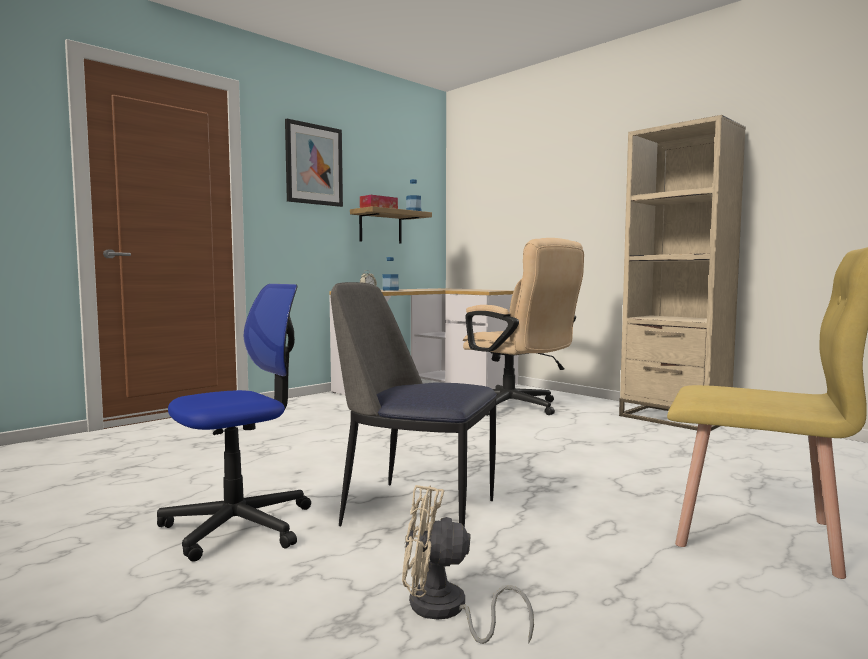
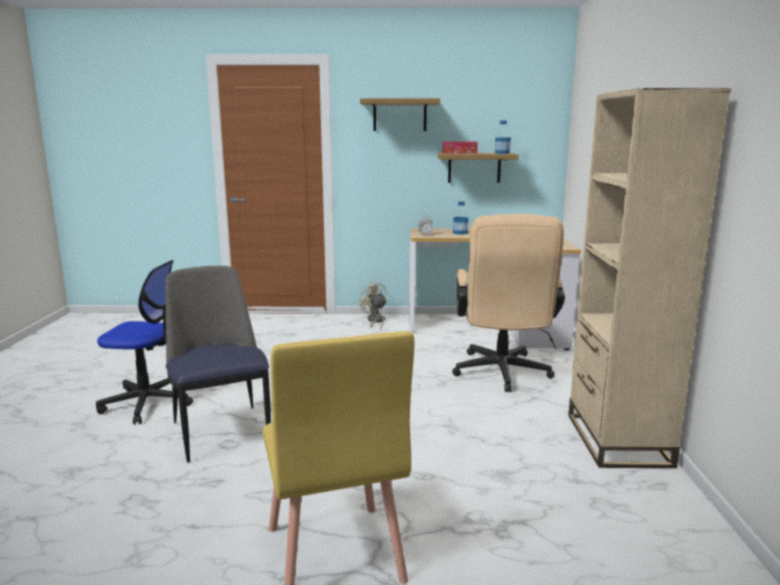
camera: 45 degrees right, 10 degrees up
picture [285,118,343,207] -> shelf [360,98,440,131]
beige fan [402,485,534,644] -> beige fan moved to [360,281,387,330]

